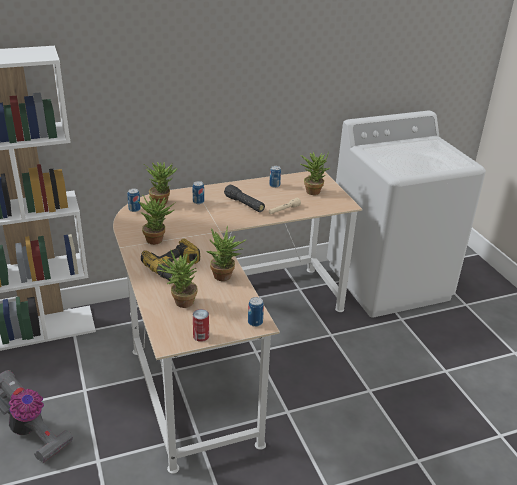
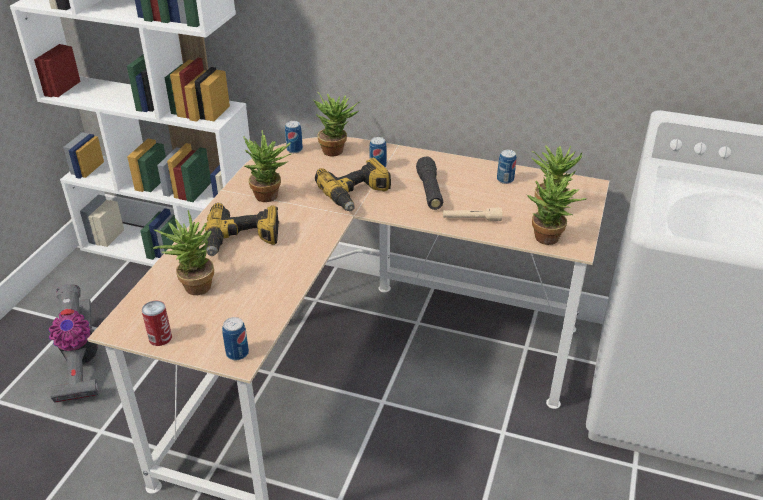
camera: 40 degrees right, 5 degrees up
potted plant [206,226,247,281] -> potted plant moved to [527,169,587,245]
none -> power drill [315,158,391,211]

